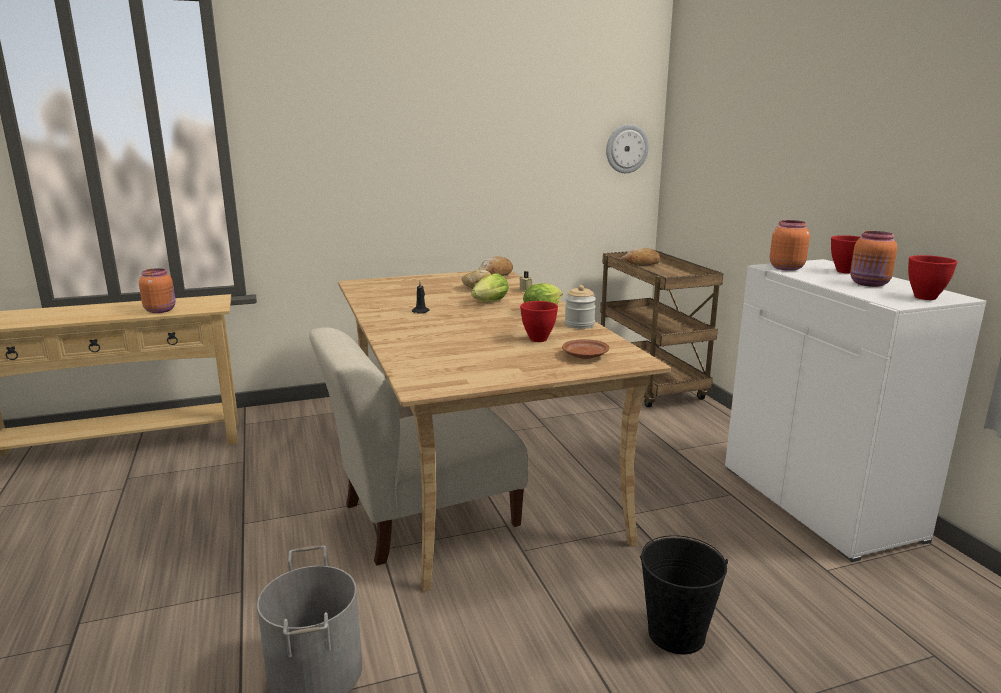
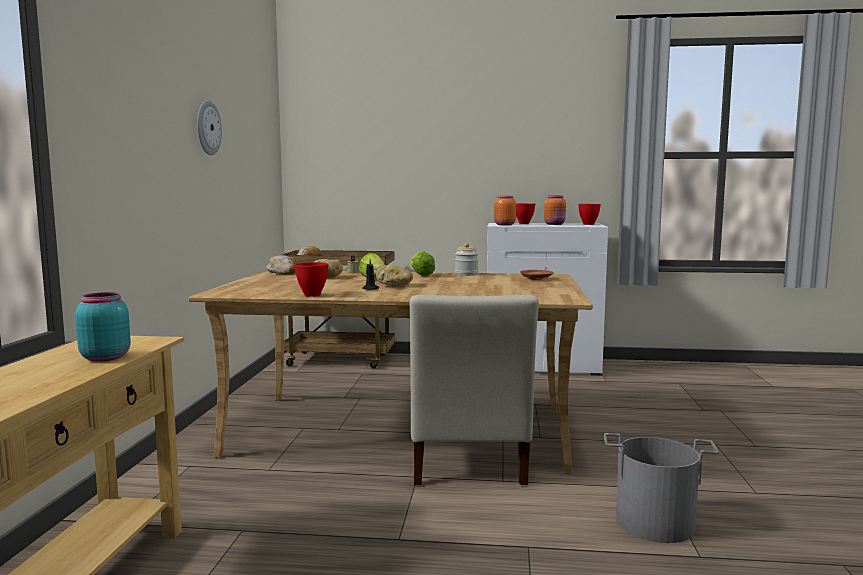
camera: 65 degrees left, 10 degrees down
orange jar [139,268,176,313] -> turquoise jar [75,292,131,362]
red bowl [520,301,558,342] -> red bowl moved to [295,262,329,297]
wall clock [606,124,649,173] -> wall clock moved to [197,100,222,155]
black bucket [640,535,728,654] -> none
none -> bread [376,265,413,286]

